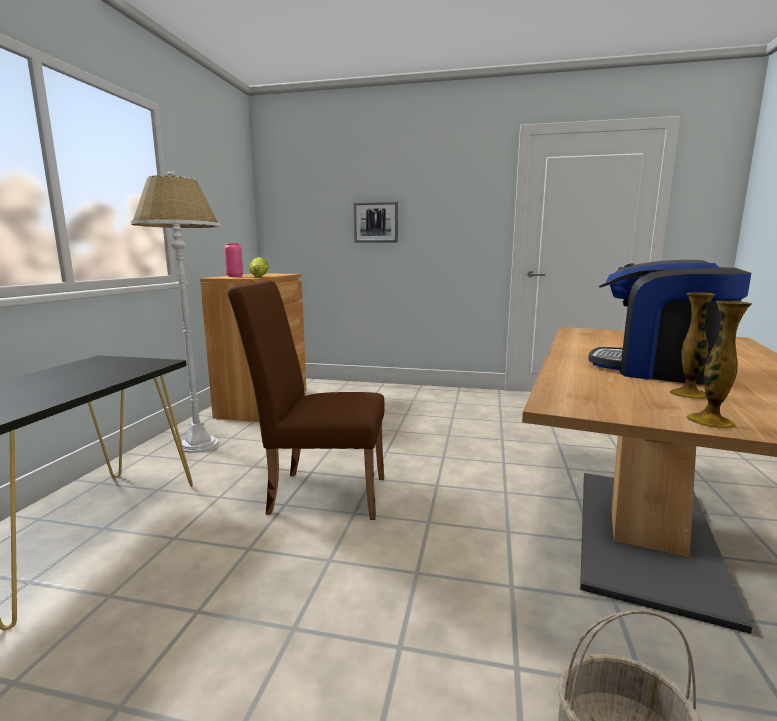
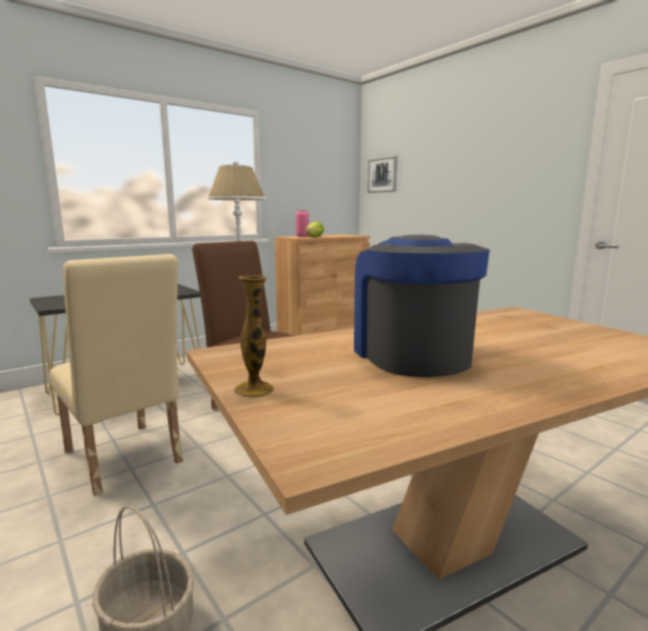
camera: 40 degrees right, 0 degrees up
picture [354,201,398,243] -> picture moved to [367,155,397,193]
vase [669,293,716,399] -> none
none -> beige chair [50,254,183,496]

